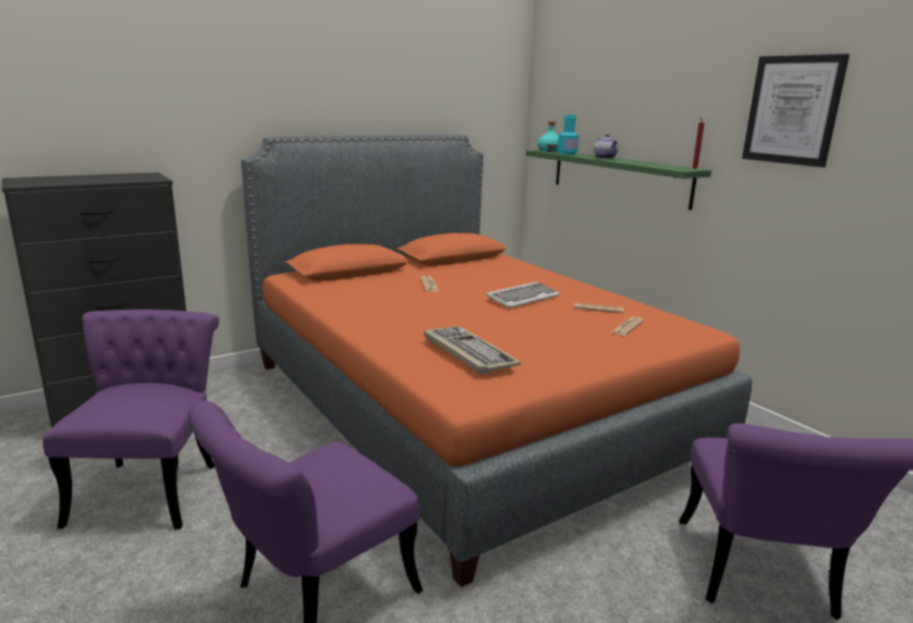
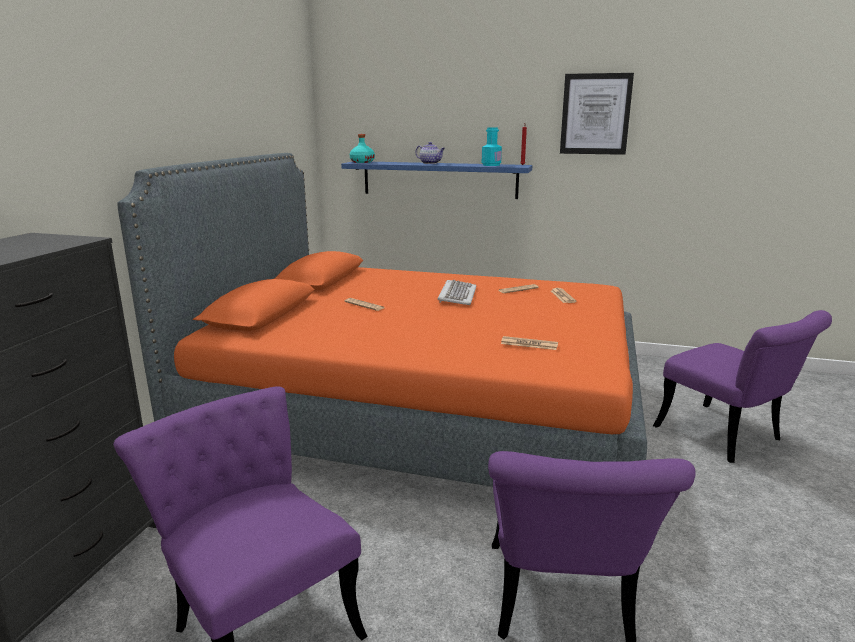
camera: 40 degrees left, 0 degrees up
keyboard [424,326,521,374] -> newspaper [501,336,558,350]
green shelf [526,150,712,210] -> blue shelf [341,161,532,199]
turquoise bottle [557,115,579,155] -> turquoise bottle moved to [482,127,502,166]

